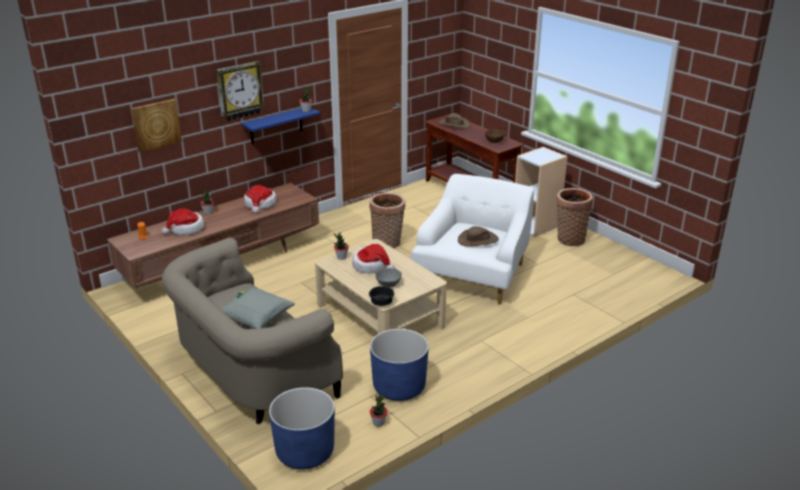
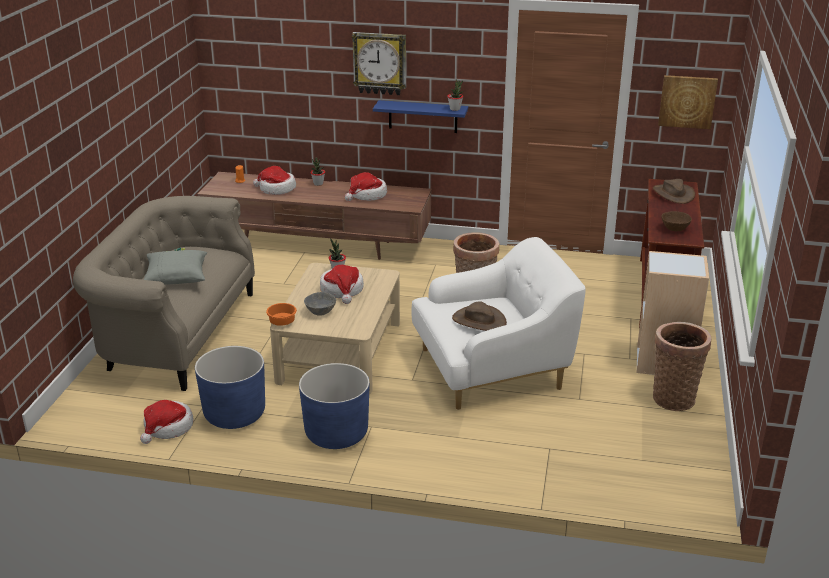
camera: 50 degrees right, 0 degrees up
picture [131,99,182,152] -> picture moved to [658,75,718,129]
blue planter [269,387,335,469] -> blue planter moved to [299,363,370,449]
black bowl [369,286,394,306] -> orange bowl [266,303,297,326]
potted plant [370,394,387,427] -> hat [140,400,194,444]

